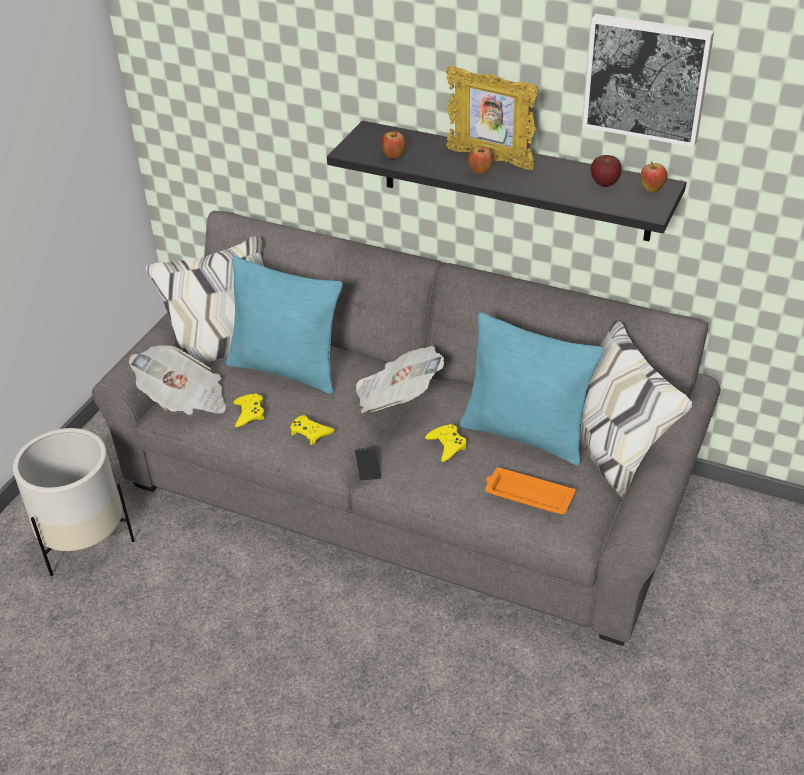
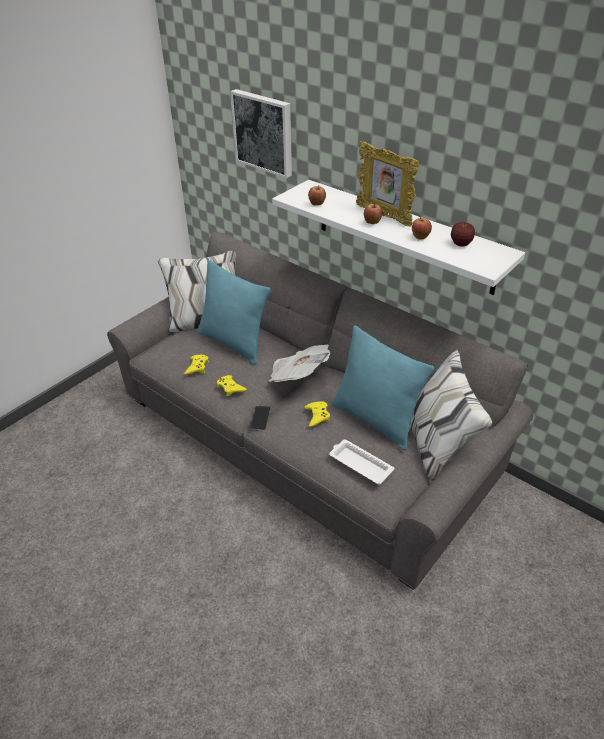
camera: 15 degrees right, 0 degrees up
white planter [13,428,135,576] -> none
newspaper [129,345,226,415] -> none
black shelf [327,121,686,241] -> white shelf [272,180,525,295]
orange tray [485,468,576,514] -> white tray [329,439,394,485]
picture [583,14,714,147] -> picture moved to [230,89,292,178]
apple [640,161,667,192] -> apple moved to [412,216,432,239]

